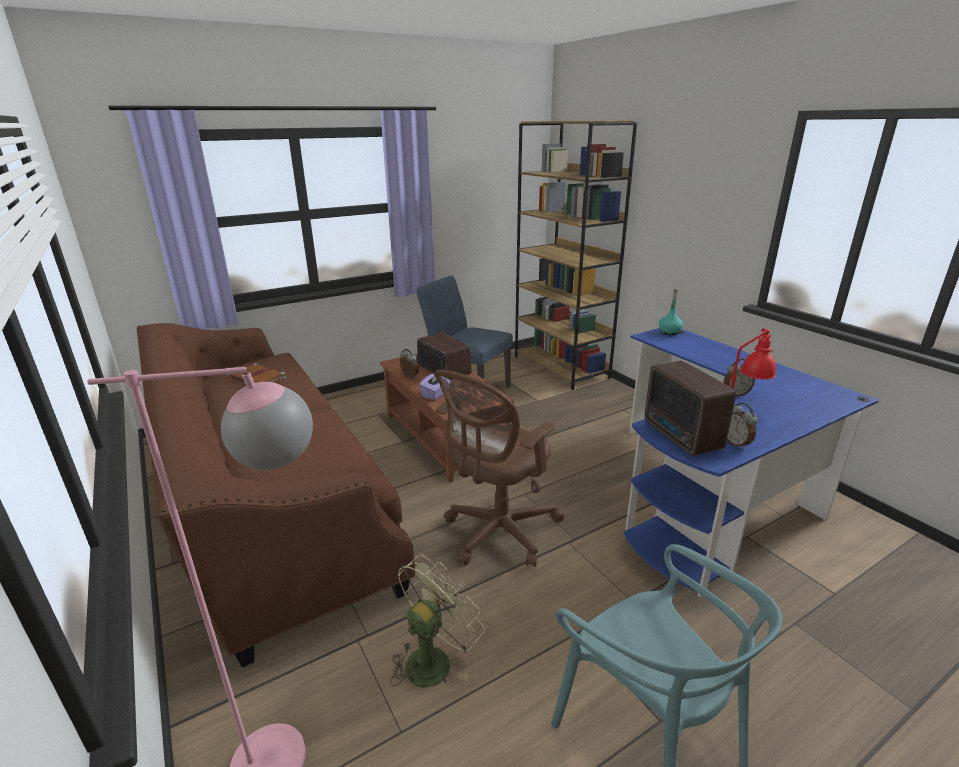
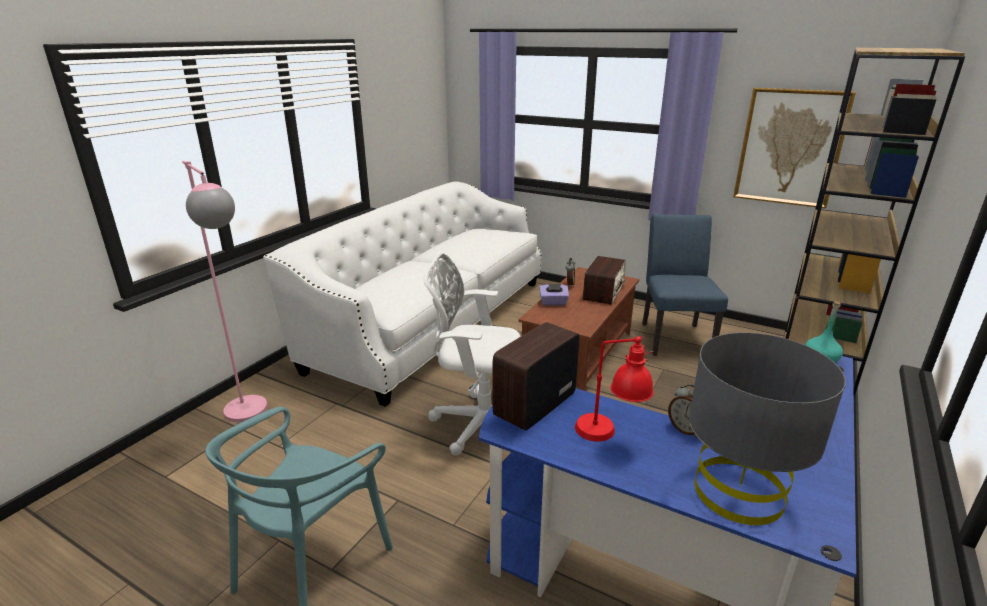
camera: 60 degrees right, 0 degrees up
brown sofa [137,323,415,667] -> white sofa [263,181,542,407]
brown book [230,363,286,383] -> none
green fan [391,555,485,688] -> none
brown office chair [433,370,564,567] -> white office chair [424,253,521,456]
alarm clock [726,403,758,450] -> none
none -> grey table lamp [689,333,846,525]
none -> picture [733,88,856,209]

